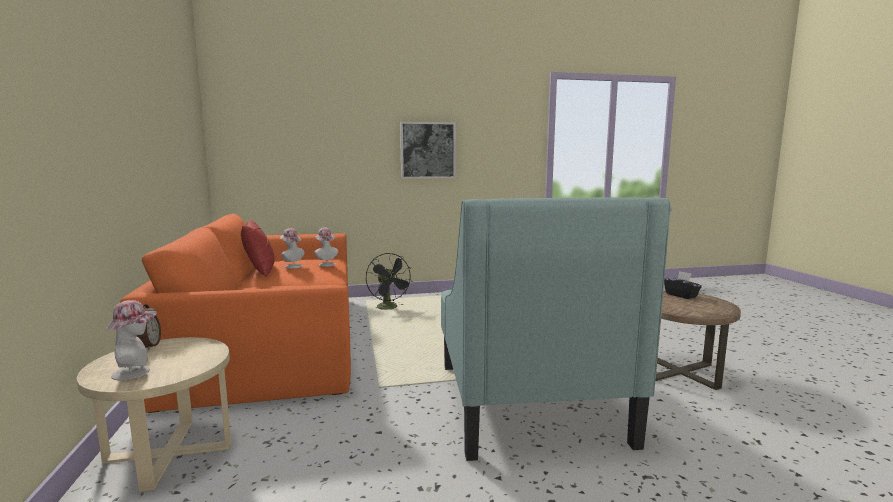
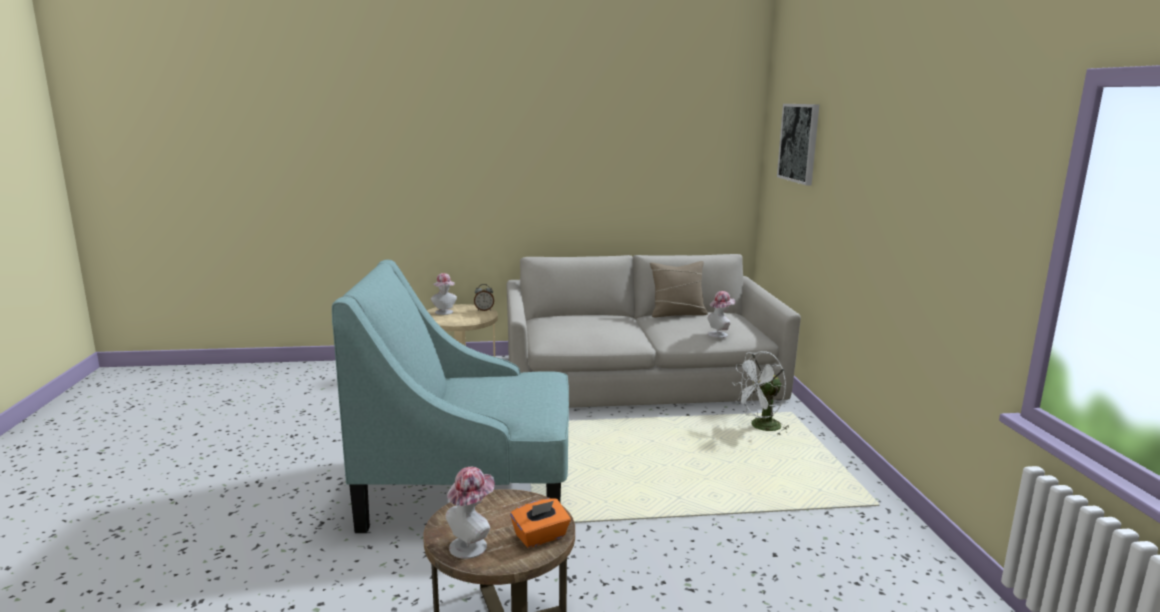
camera: 95 degrees right, 5 degrees up
orange sofa [120,214,351,413] -> grey sofa [506,254,801,408]
red pillow [241,219,275,277] -> beige pillow [650,261,708,317]
hat [280,228,305,268] -> hat moved to [446,467,495,559]
black fan [366,253,413,310] -> white fan [732,351,789,435]
picture [400,122,456,179] -> picture moved to [777,104,819,185]
black tissue box [664,271,702,299] -> orange tissue box [510,498,571,548]

